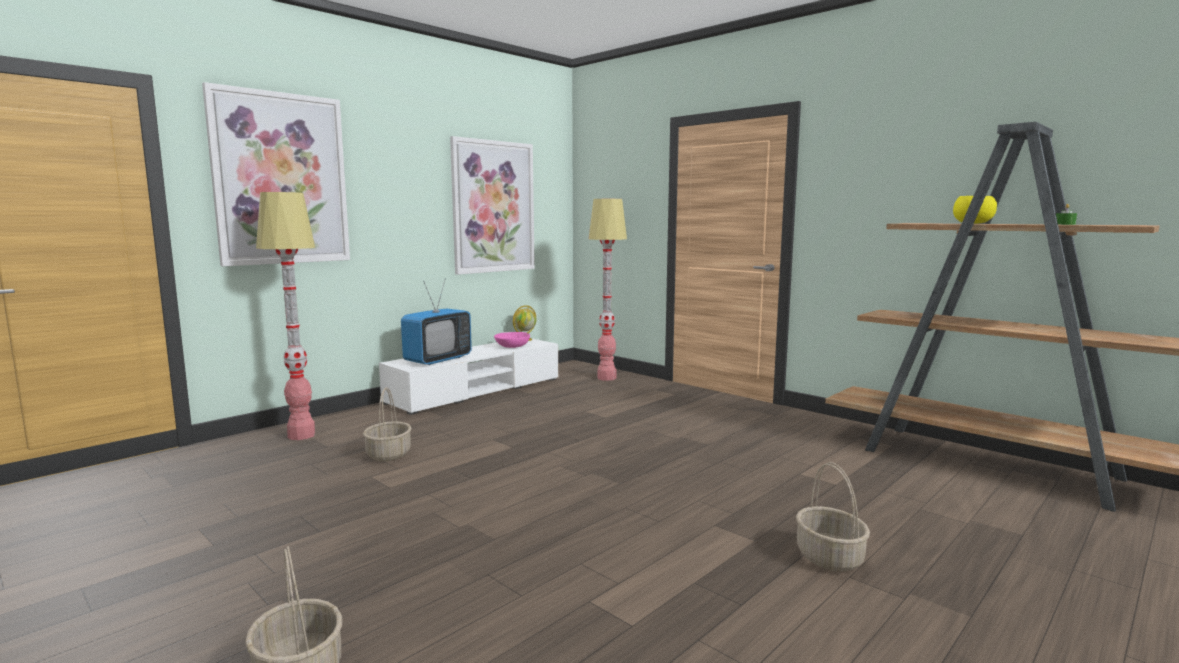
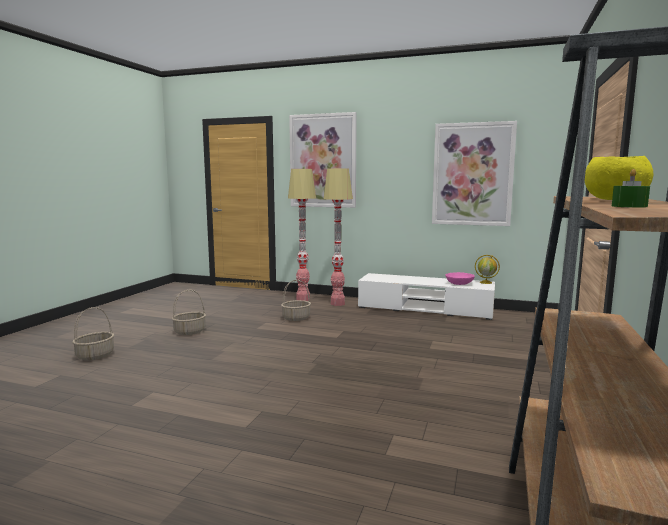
camera: 65 degrees right, 0 degrees up
television [401,280,472,365] -> none
floor lamp [589,199,627,381] -> floor lamp moved to [324,168,353,306]
basket [796,462,870,572] -> basket moved to [172,290,206,335]

